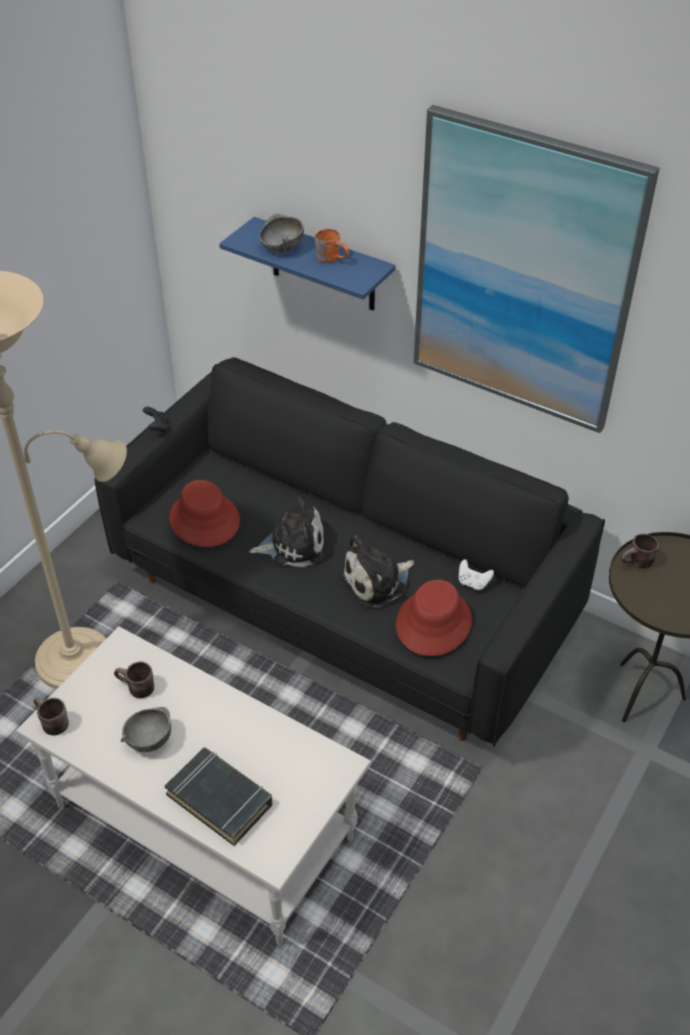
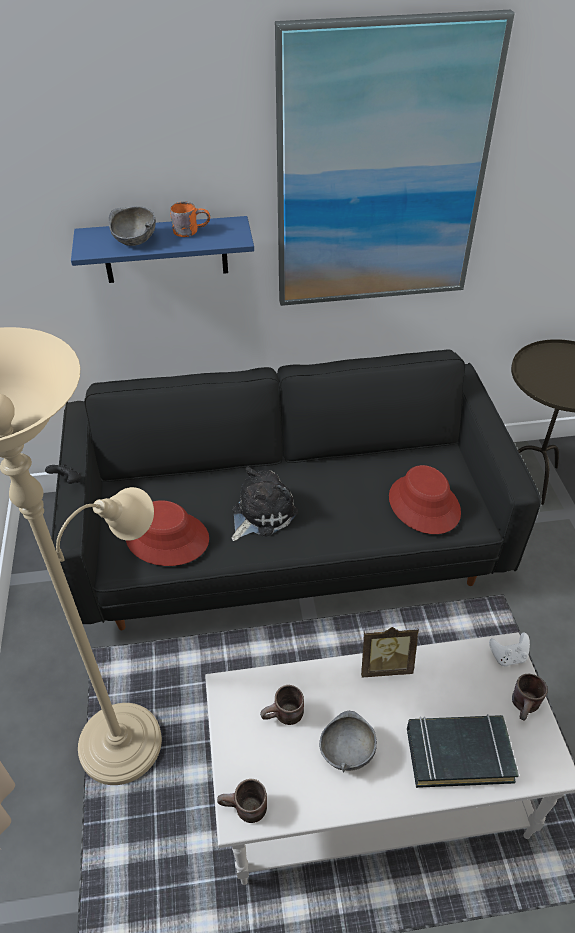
camera: 40 degrees left, 0 degrees up
plush toy [340,535,414,608] -> none
white game controller [459,559,494,590] -> white game controller moved to [489,632,530,666]
brown mug [621,534,659,568] -> brown mug moved to [512,674,548,721]
none -> picture frame [361,627,419,677]

